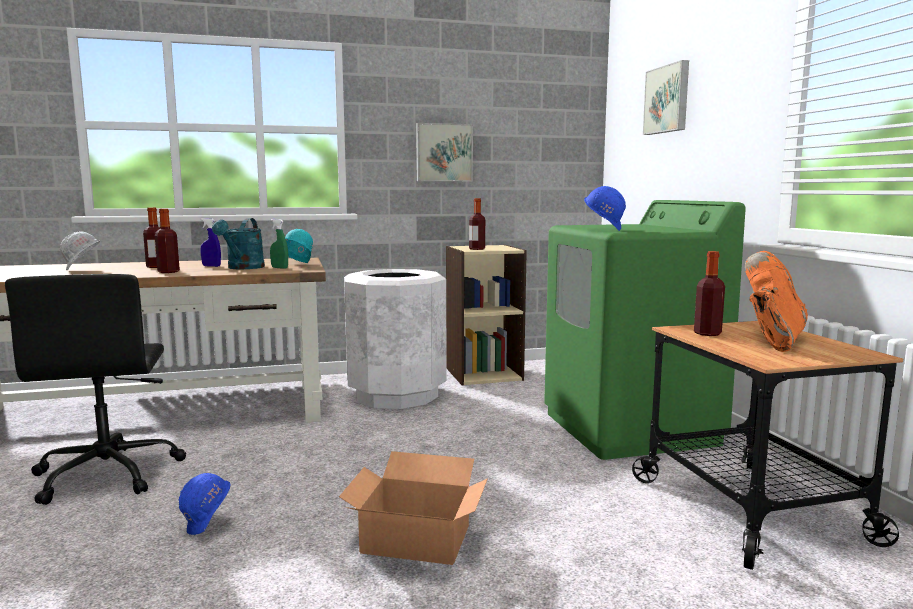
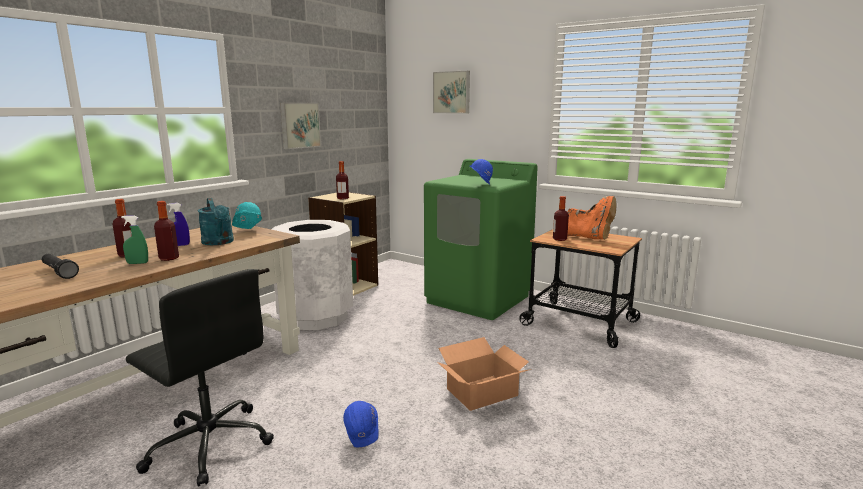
camera: 40 degrees left, 5 degrees up
white hard hat [60,231,100,270] -> black flashlight [41,254,79,279]
green spray bottle [270,219,288,269] -> green spray bottle moved to [121,215,148,264]
orange boot [745,251,808,352] -> orange boot turned 135 degrees clockwise [567,196,616,240]

